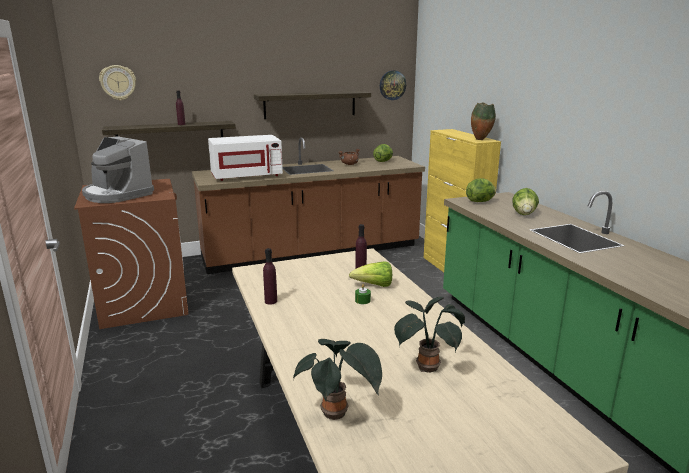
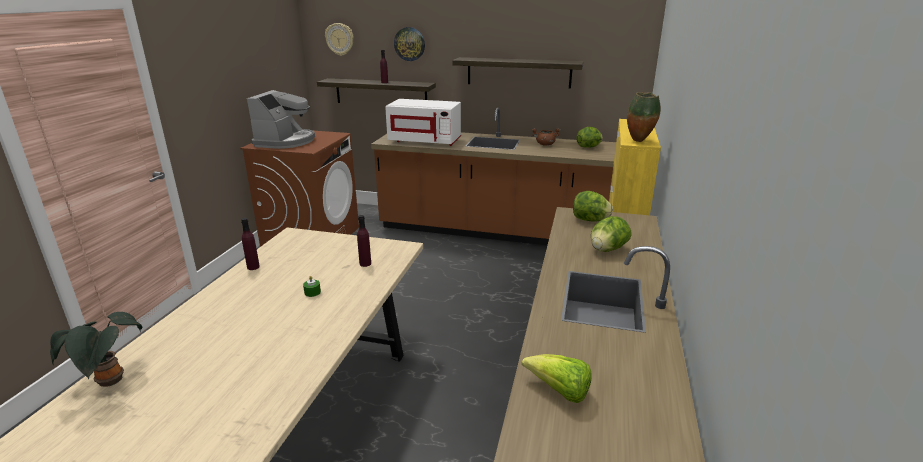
camera: 35 degrees right, 5 degrees up
coffee machine [82,136,154,203] -> coffee machine turned 150 degrees counterclockwise [247,90,315,149]
lettuce [349,261,392,287] -> lettuce moved to [522,354,592,403]
wall clock [380,70,406,100] -> wall clock moved to [394,27,425,61]
potted plant [394,297,465,373] -> none

